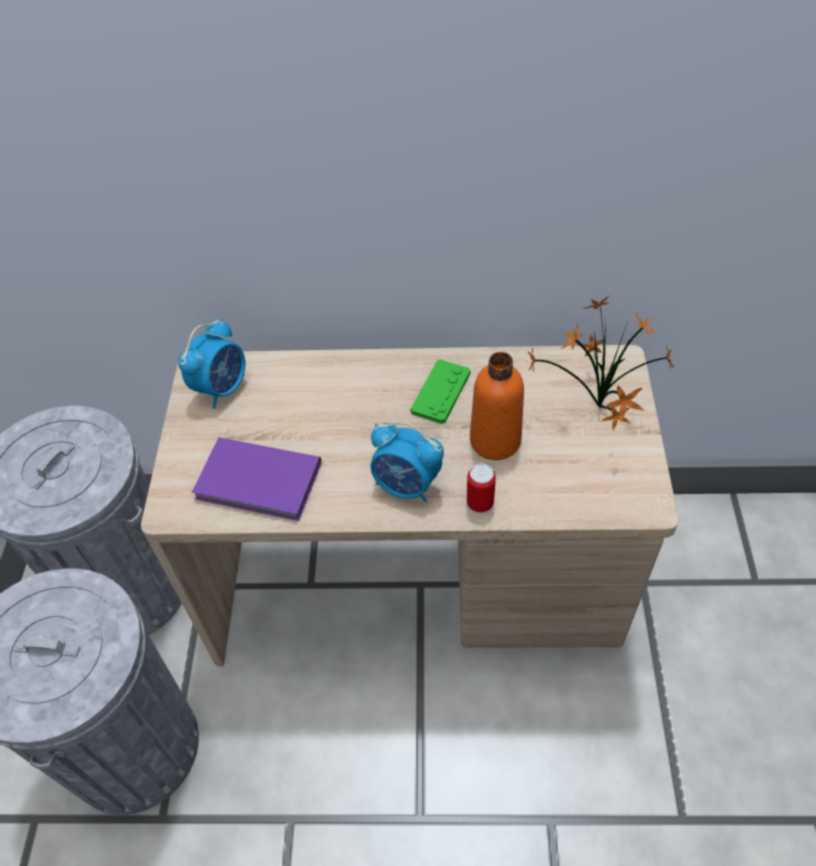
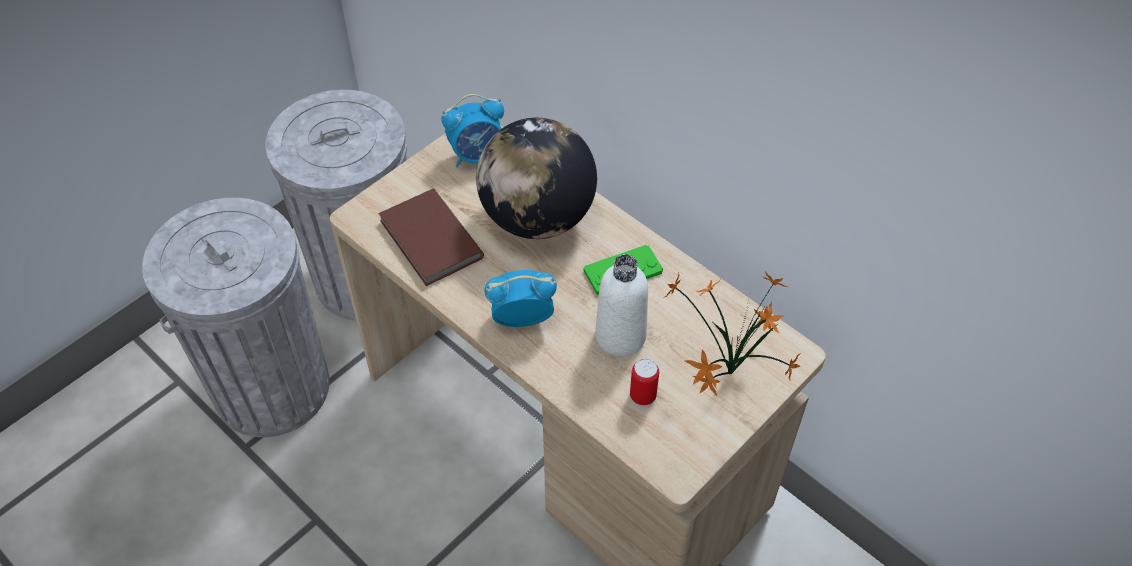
camera: 40 degrees right, 0 degrees up
purple book [192,437,321,521] -> brown book [378,189,484,286]
alarm clock [370,422,444,503] -> alarm clock turned 105 degrees clockwise [484,270,557,327]
can [467,463,496,514] -> can moved to [630,358,659,407]
orange bottle [470,352,524,460] -> white bottle [595,254,648,357]
none -> globe [476,118,597,239]

